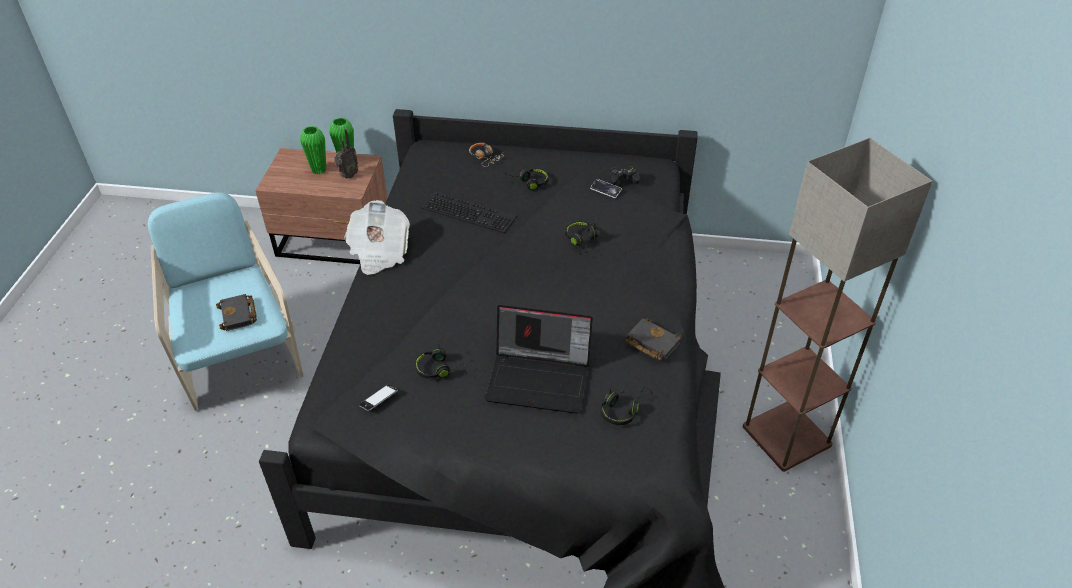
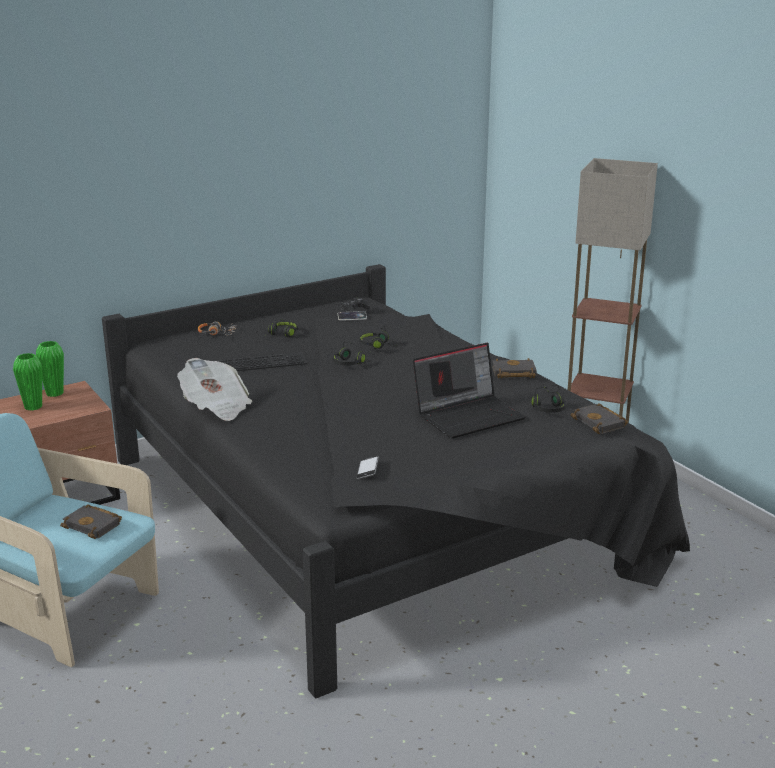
camera: 40 degrees left, 20 degrees down
radio [334,129,359,178] -> none
black headphones [415,344,467,379] -> black headphones moved to [332,341,379,366]
none -> black book [571,403,628,434]

